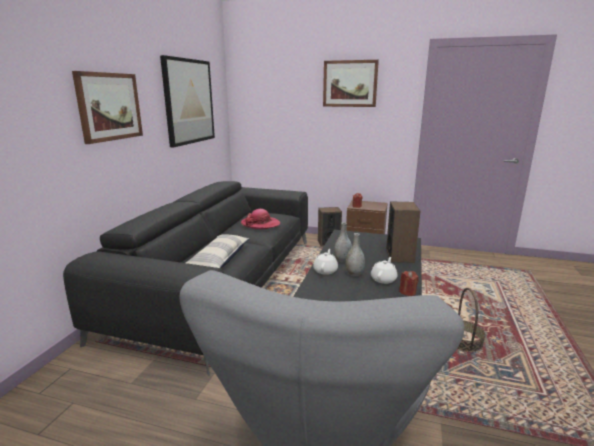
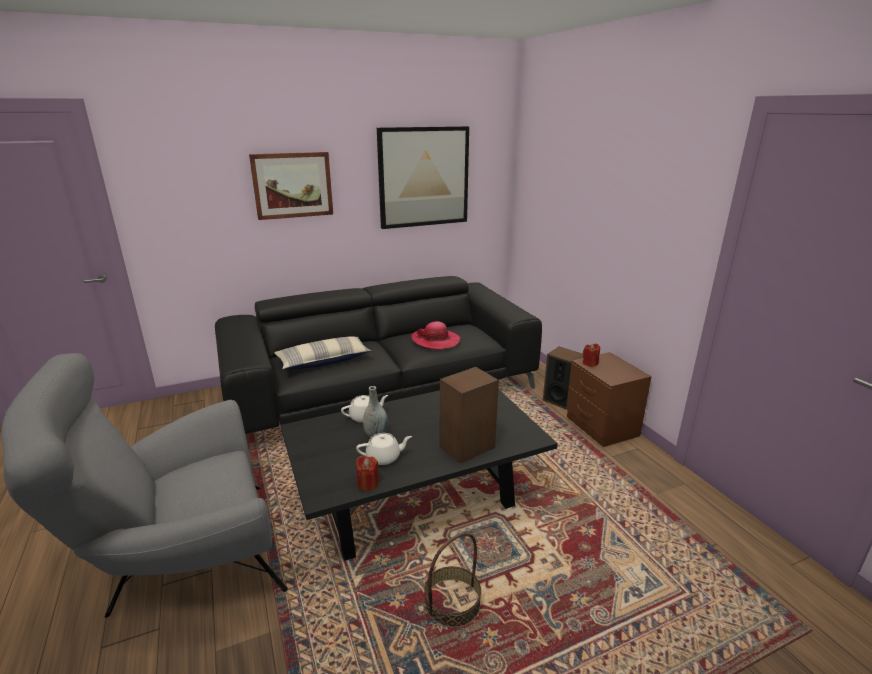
camera: 50 degrees right, 5 degrees up
picture [323,60,379,107] -> none
grey vase [334,222,352,263] -> none

